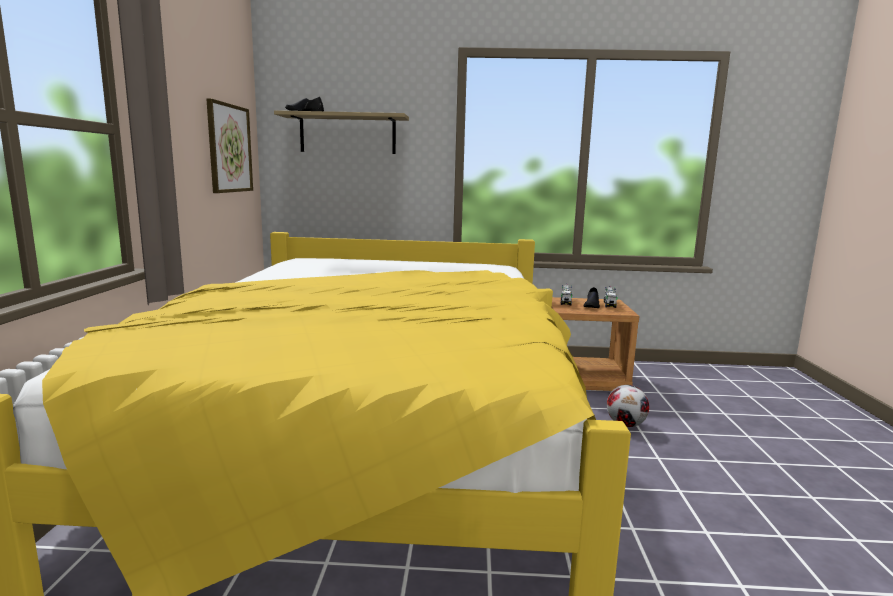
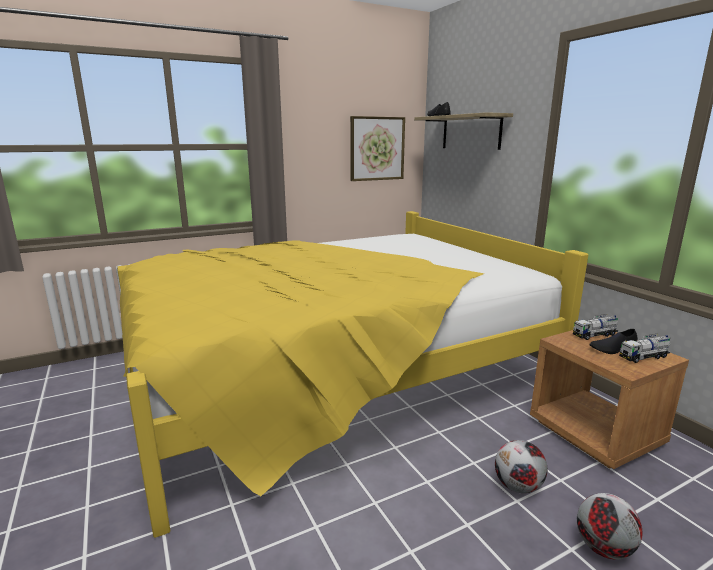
camera: 60 degrees right, 5 degrees up
none -> football [577,493,643,560]

